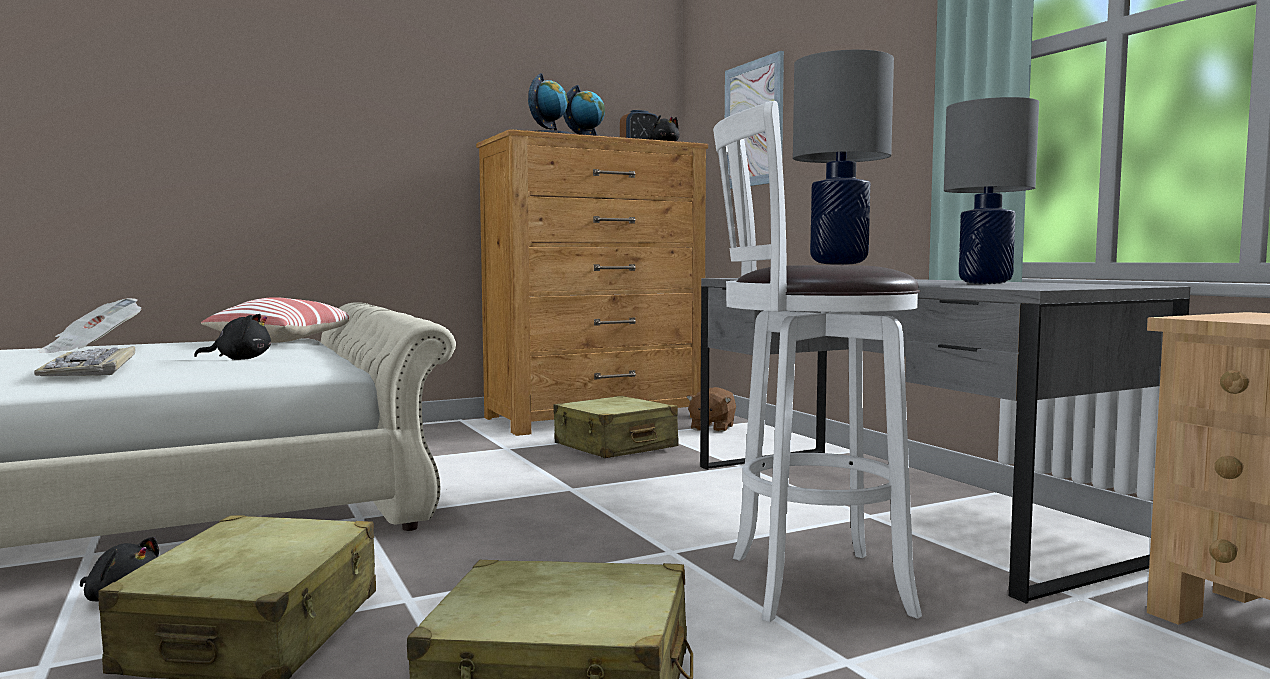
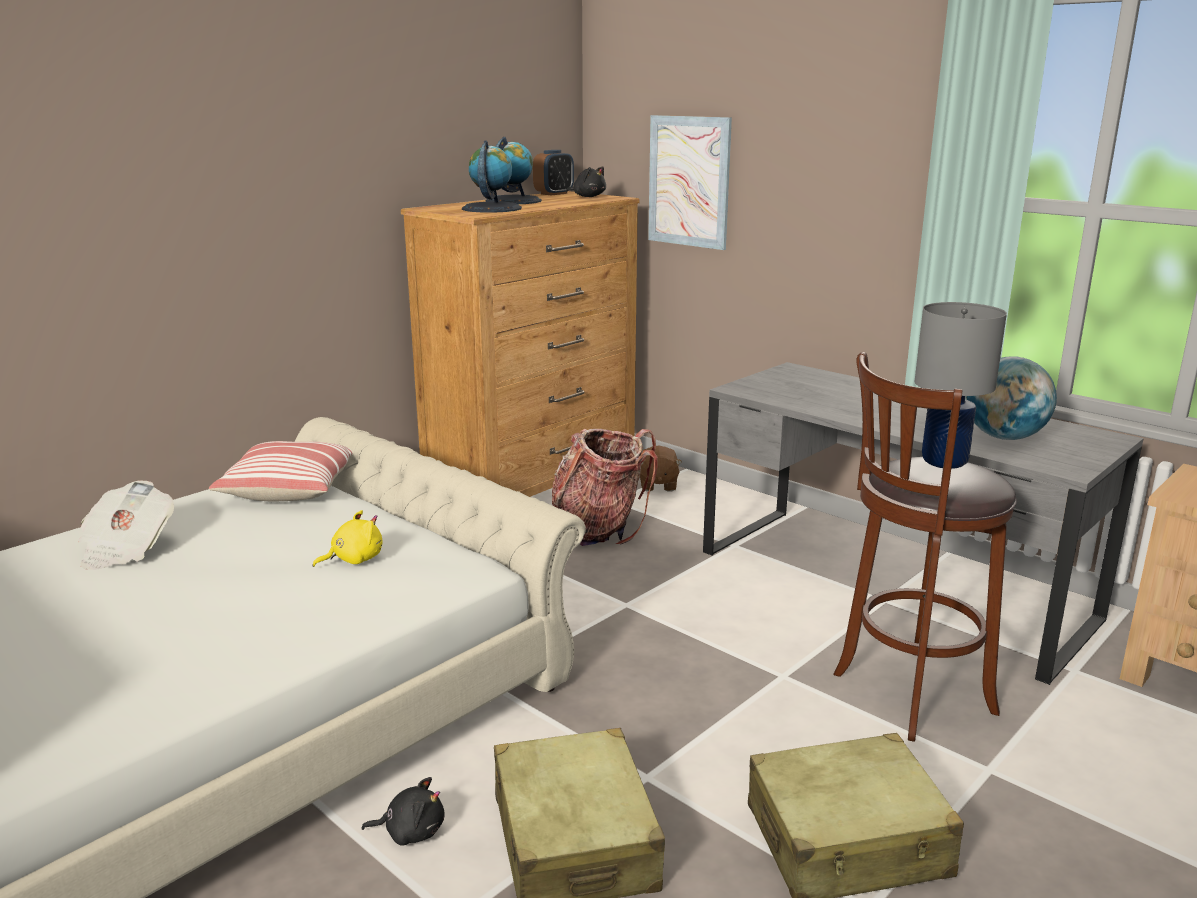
camera: 20 degrees left, 15 degrees up
keyboard [34,346,135,376] -> none
black plush toy [194,314,271,360] -> yellow plush toy [313,510,383,567]
beige suitcase [553,396,679,458] -> backpack [552,429,658,546]
white stool [713,101,922,622] -> brown stool [833,352,1017,742]
grey table lamp [944,97,1039,284] -> globe [966,357,1057,440]

